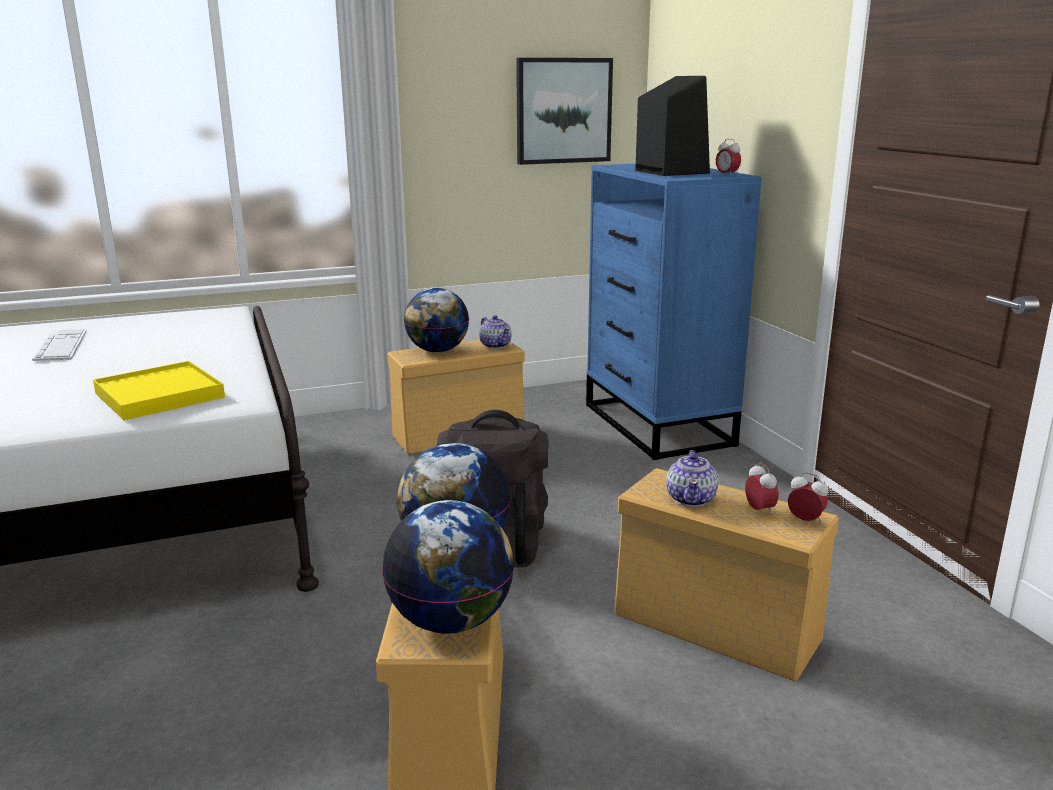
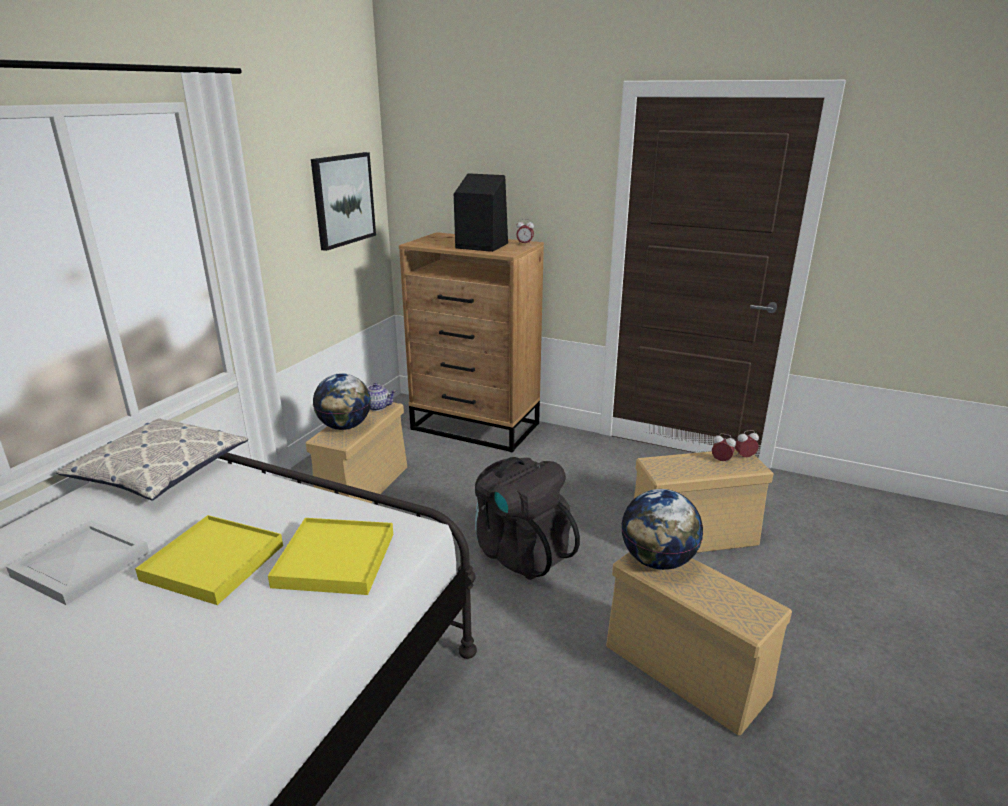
camera: 45 degrees left, 5 degrees up
keyboard [32,329,87,361] -> white tray [6,520,150,605]
globe [382,500,514,634] -> none
blue dresser [586,164,762,460] -> brown dresser [399,232,544,453]
teapot [666,450,718,507] -> none
none -> pillow [56,418,249,500]
none -> yellow tray [135,515,283,605]

